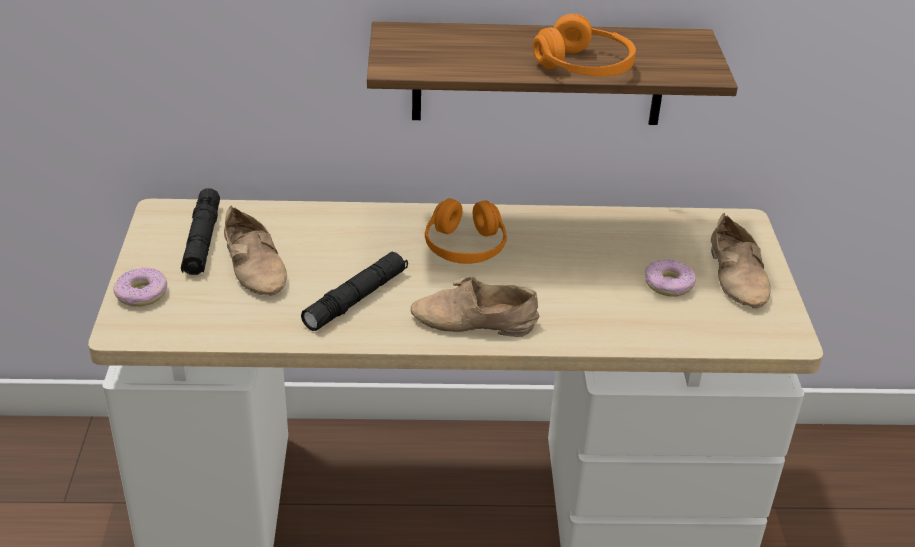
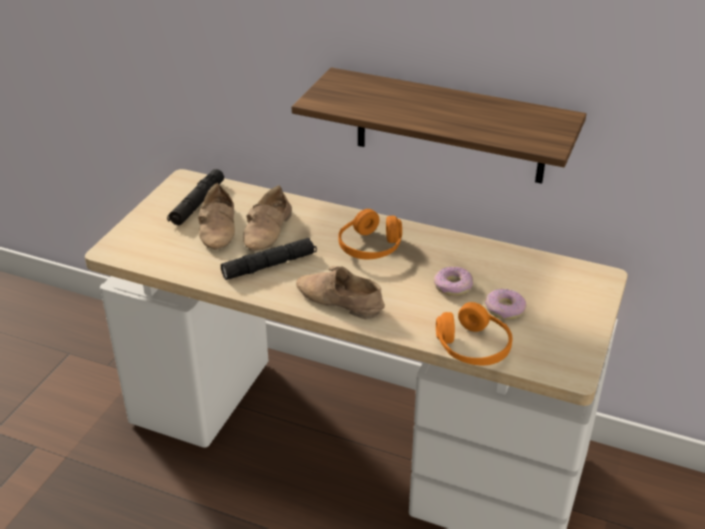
camera: 25 degrees right, 0 degrees up
donut [113,268,167,307] -> donut moved to [434,267,473,296]
orange headphones [533,14,636,76] -> orange headphones moved to [436,302,512,366]
beige shoe [711,213,771,308] -> beige shoe moved to [243,185,292,251]

